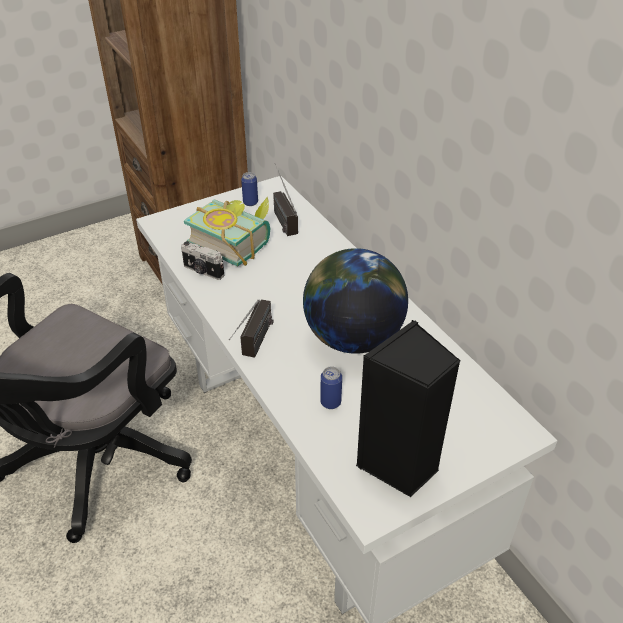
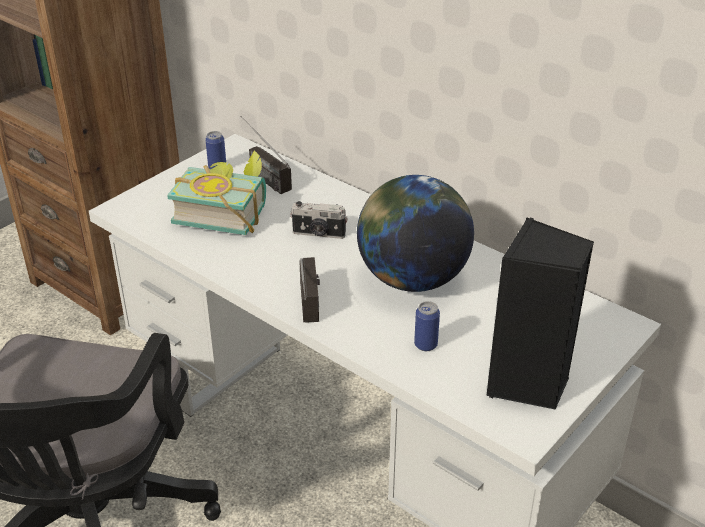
camera: 20 degrees left, 5 degrees down
camera [181,241,224,280] -> camera moved to [290,201,348,239]

